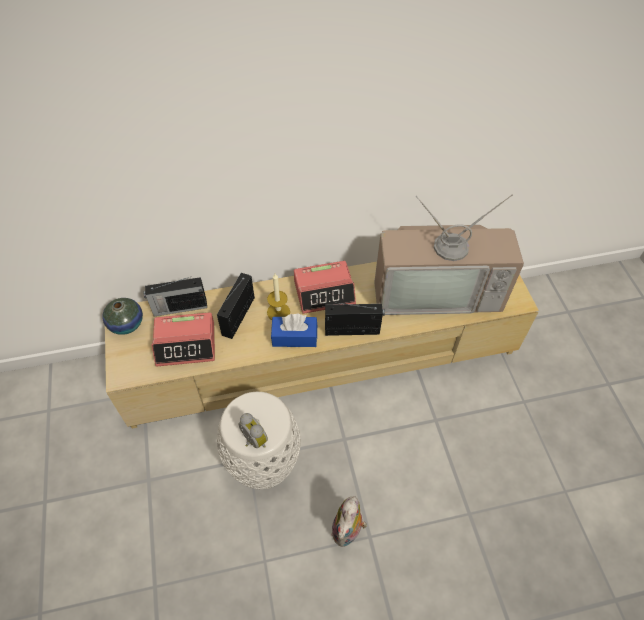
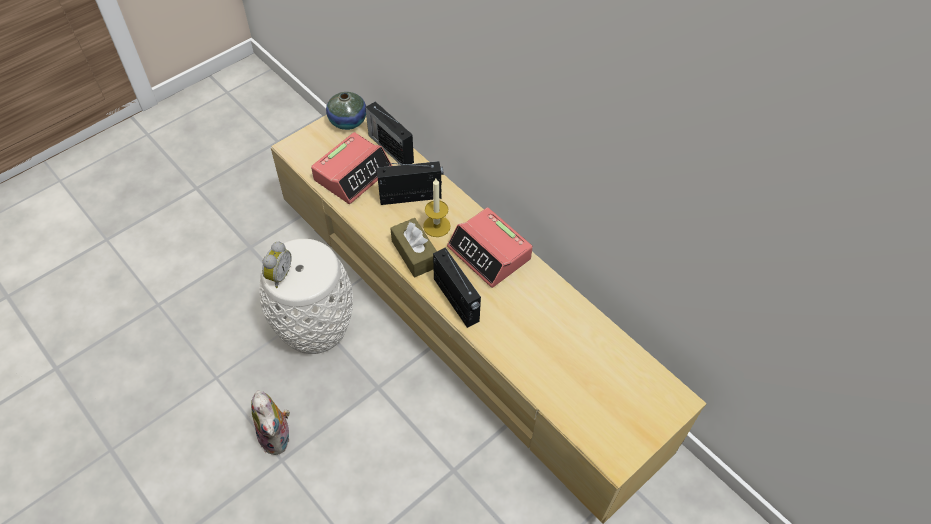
camera: 60 degrees right, 0 degrees up
alarm clock [152,312,215,367] -> alarm clock turned 105 degrees counterclockwise [311,132,392,204]
blue tissue box [271,314,317,347] -> brown tissue box [390,218,437,277]
plush toy [331,496,367,547] -> plush toy turned 105 degrees counterclockwise [251,390,290,455]
television [374,194,524,315] -> none

